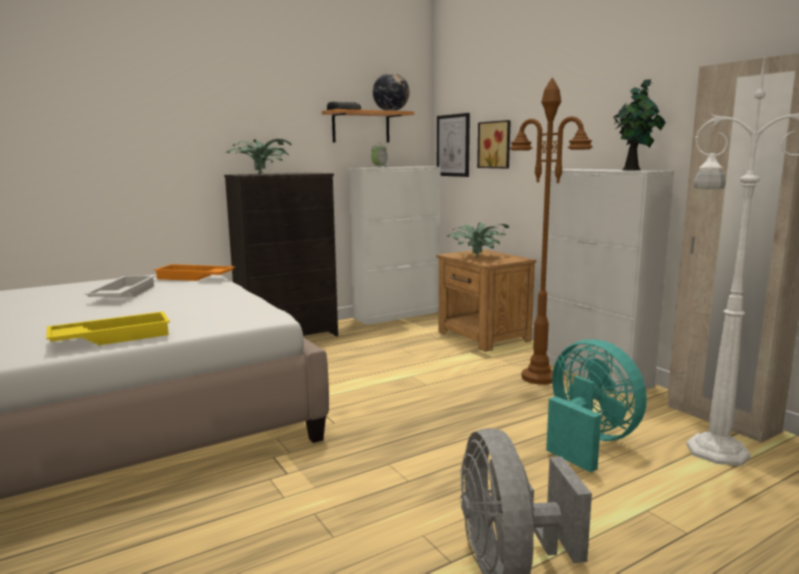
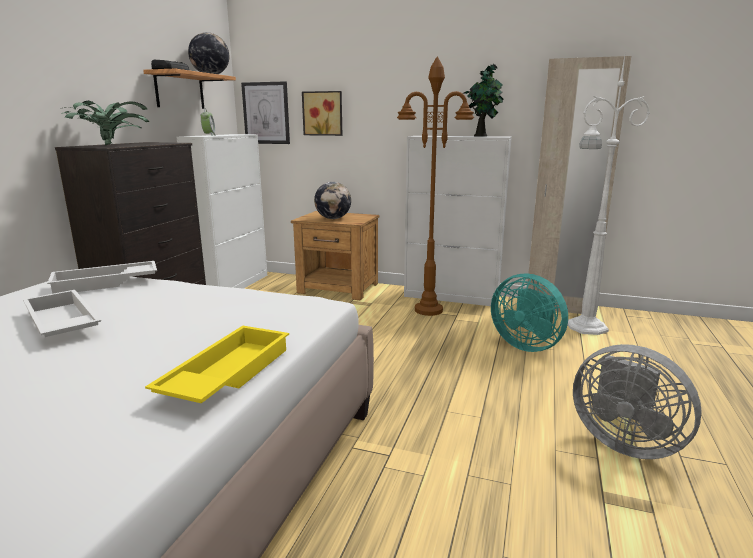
camera: 40 degrees left, 5 degrees up
orange tray [154,264,235,281] -> white tray [47,261,157,294]
potted plant [447,222,509,257] -> globe [314,182,351,219]
turquoise fan [546,339,647,473] -> turquoise fan turned 150 degrees counterclockwise [491,273,568,352]

